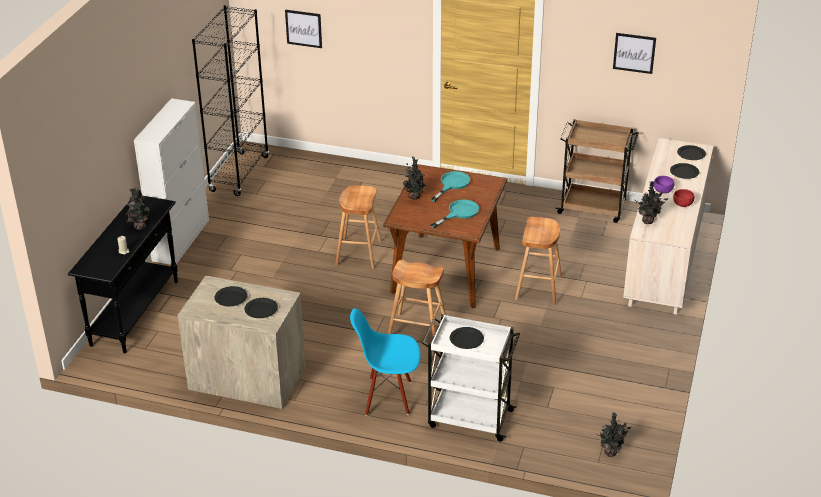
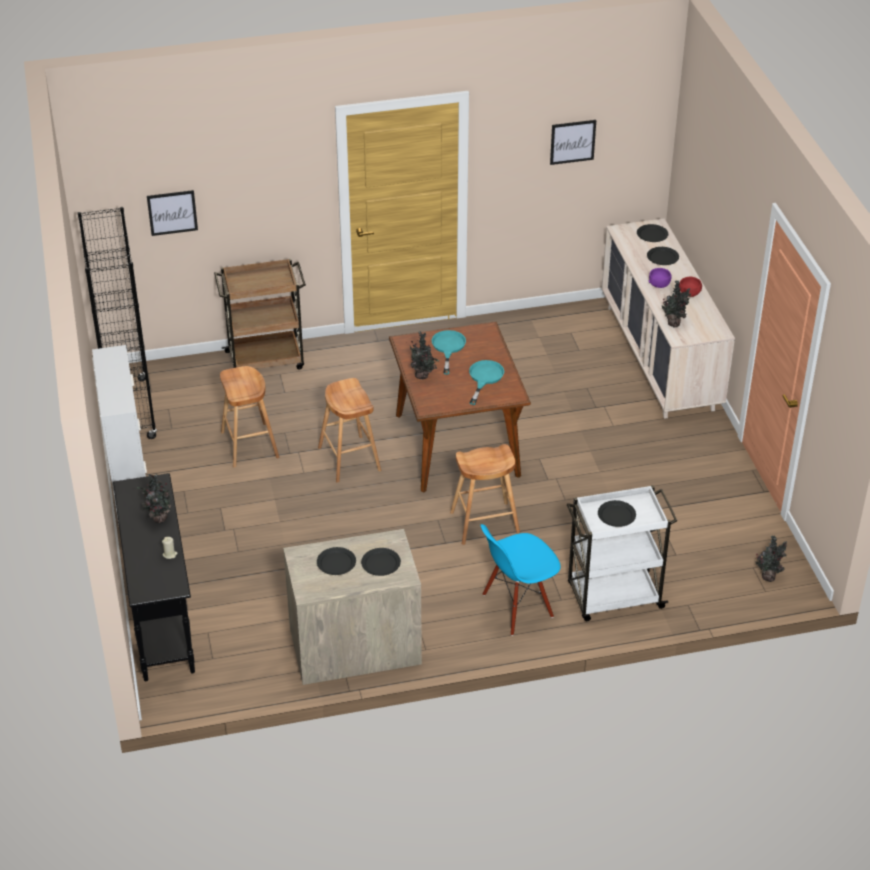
camera: 30 degrees left, 5 degrees up
brown stool [515,217,562,305] -> brown stool moved to [220,366,279,468]
brown cart [555,119,639,223] -> brown cart moved to [214,259,306,370]

